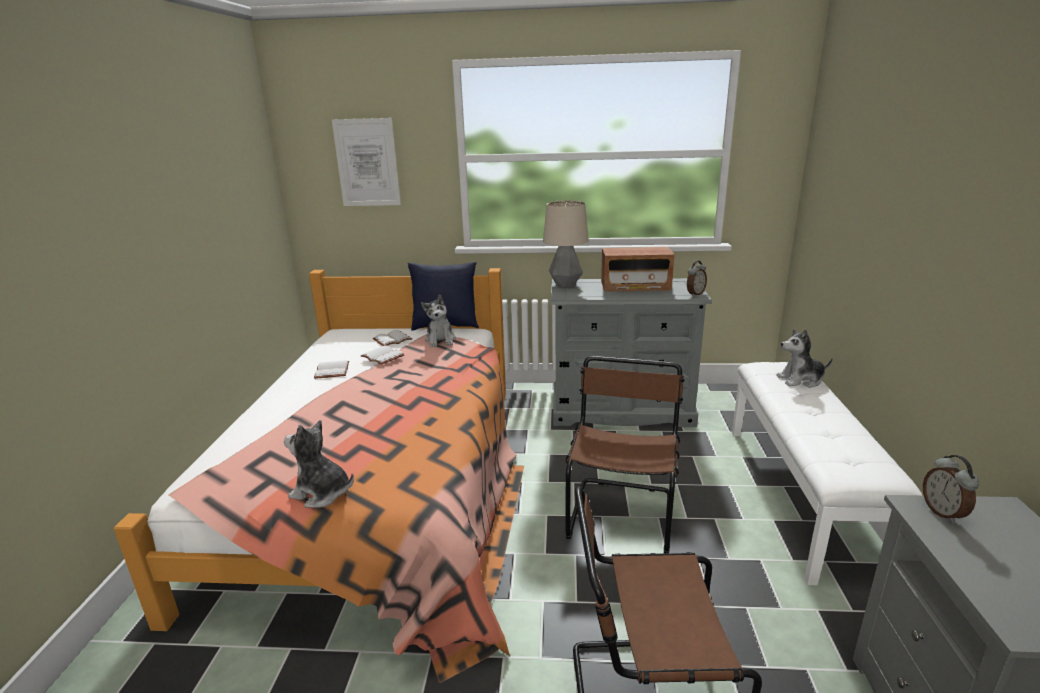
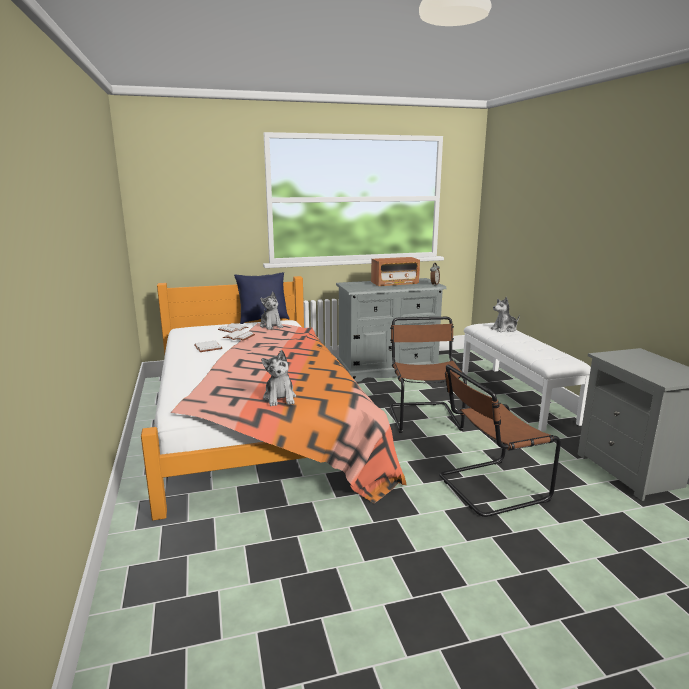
camera: 20 degrees left, 5 degrees down
plush toy [284,420,354,508] -> plush toy turned 105 degrees counterclockwise [261,350,296,406]
picture [332,118,401,206] -> none
table lamp [543,200,589,288] -> none
alarm clock [923,455,979,523] -> none

